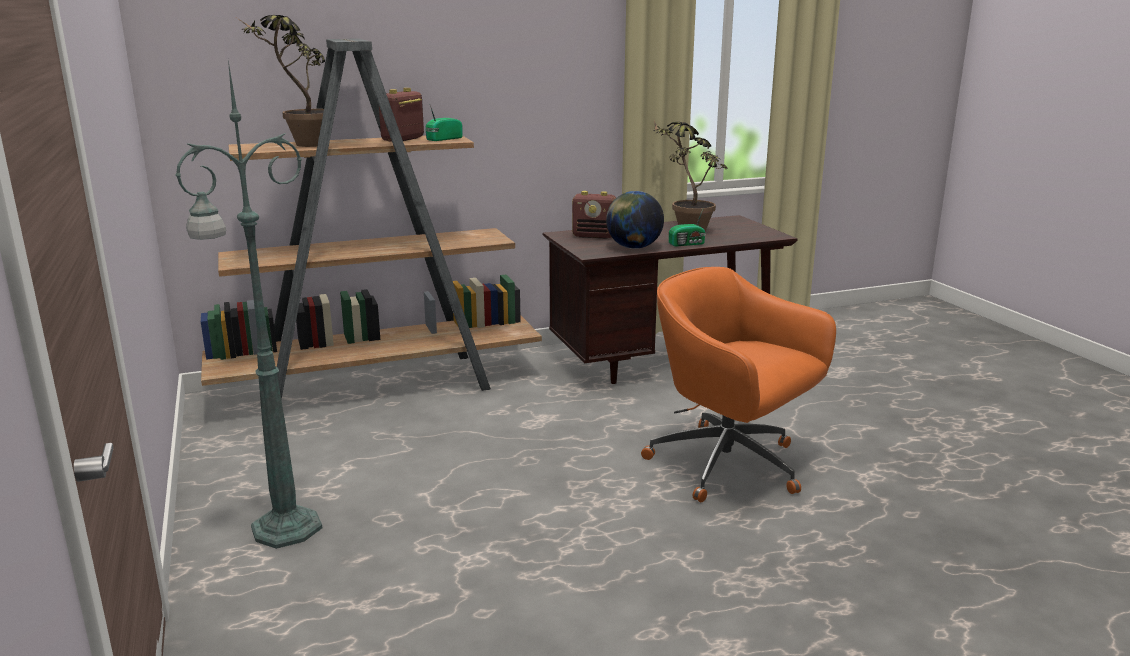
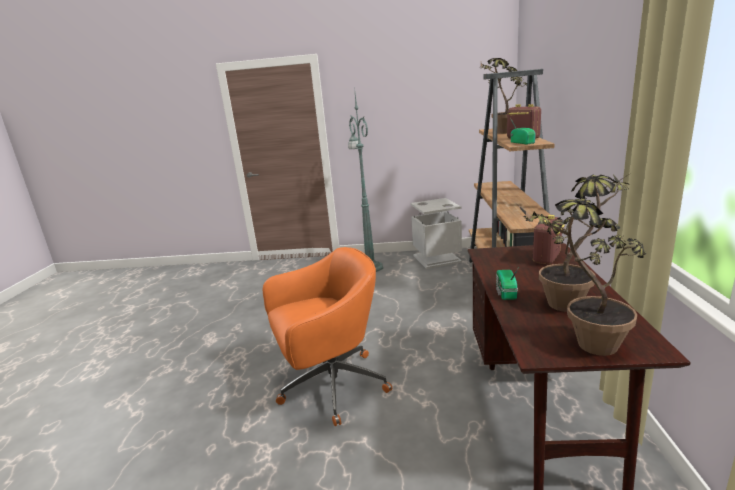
camera: 115 degrees right, 0 degrees up
globe [606,191,664,249] -> none
none -> grey trash can [411,198,462,269]
none -> potted plant [517,199,646,356]

